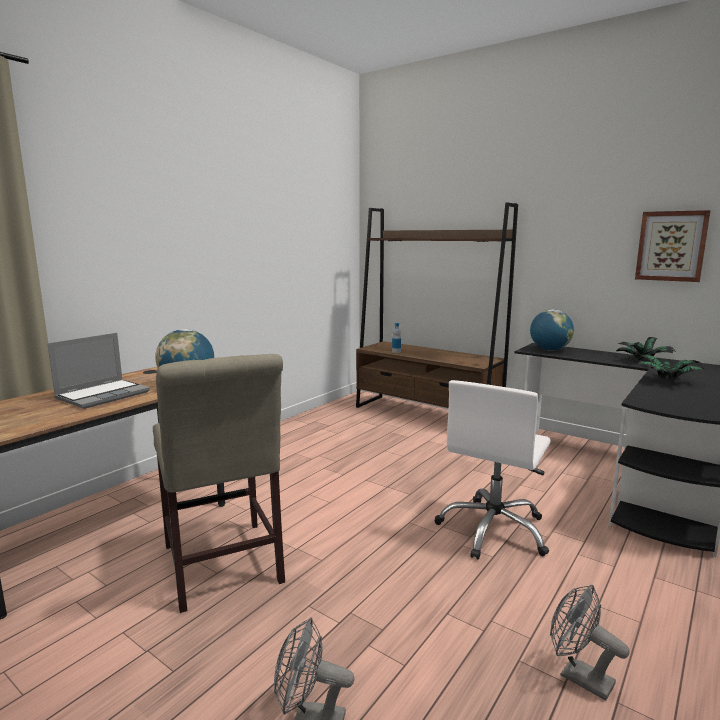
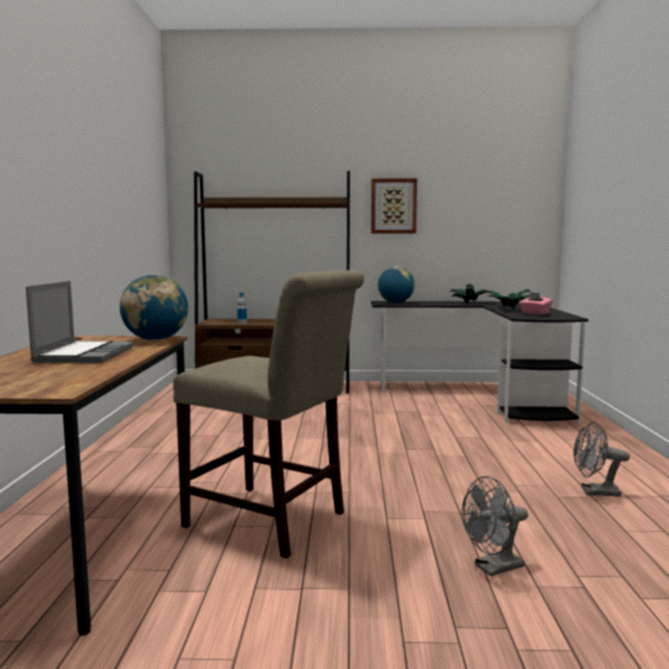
camera: 35 degrees left, 5 degrees down
white office chair [435,380,551,560] -> none
picture [635,210,711,282] -> picture moved to [371,178,417,233]
none -> pink tissue box [519,292,553,315]

